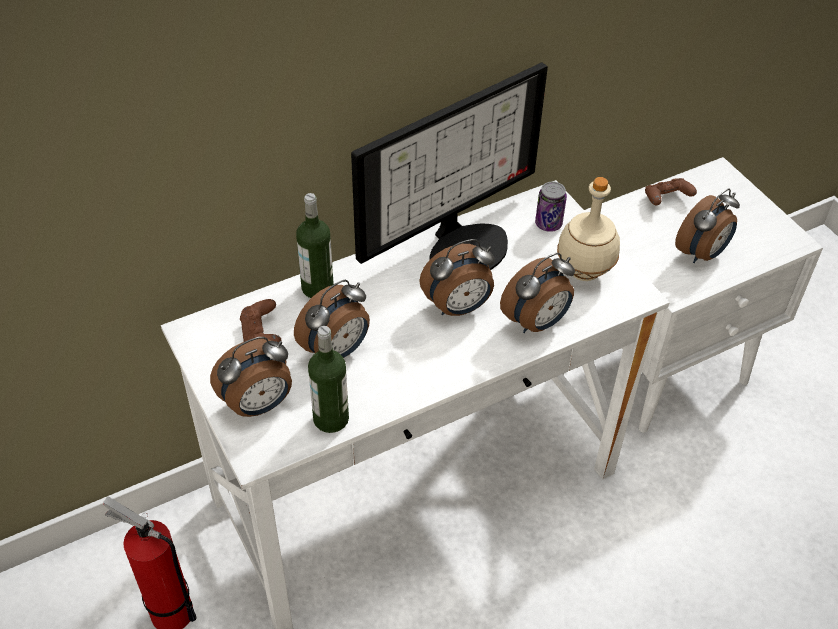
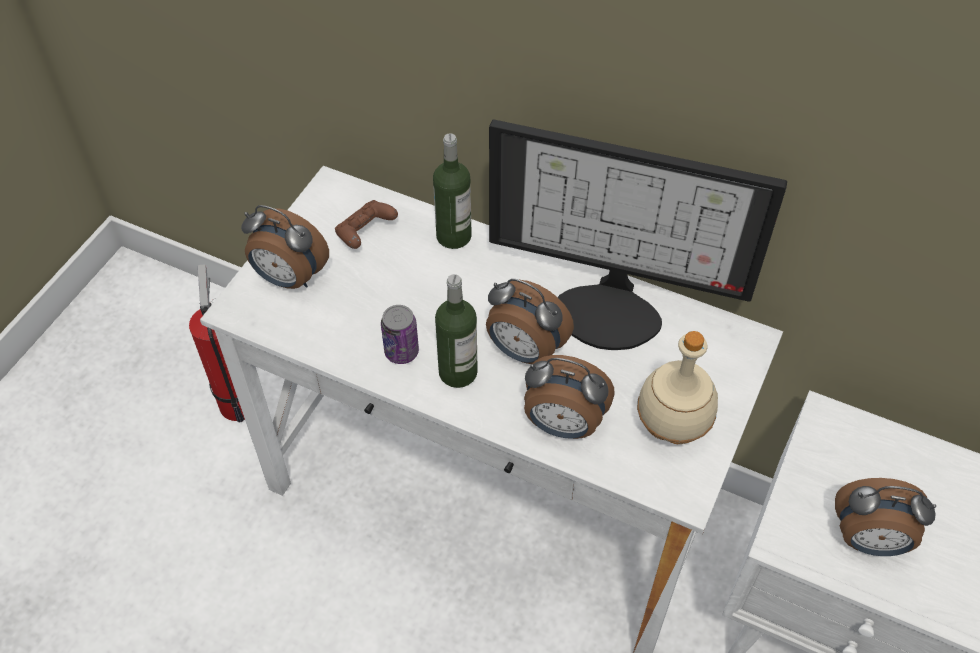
camera: 55 degrees right, 5 degrees up
alarm clock [294,280,370,358] -> none
bottle [308,326,349,433] -> bottle moved to [435,274,478,388]
can [535,181,567,232] -> can moved to [381,305,419,364]
brown game controller [645,178,697,206] -> none

